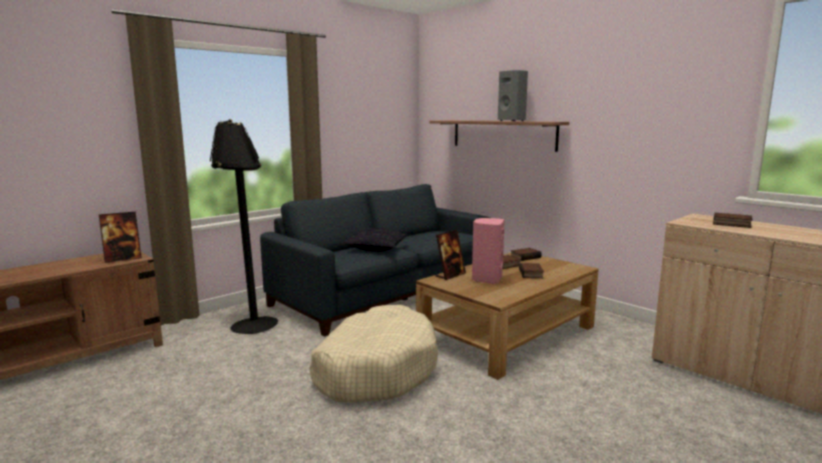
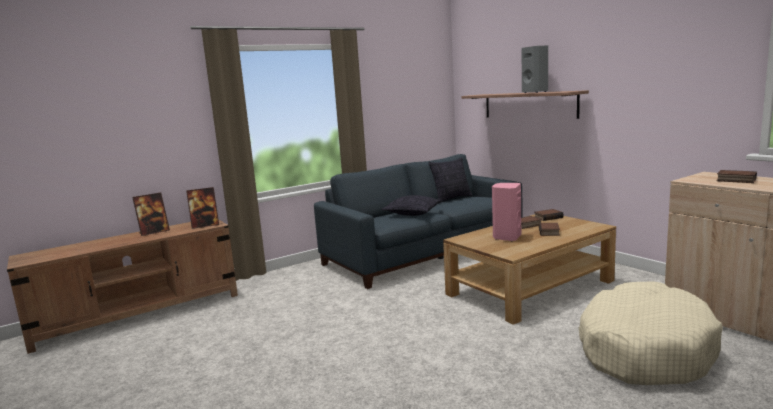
camera: 10 degrees right, 0 degrees up
black floor lamp [210,119,278,334] -> none
beige dog bed [309,305,438,402] -> beige dog bed moved to [579,281,723,385]
picture frame [436,230,466,280] -> picture frame moved to [132,193,170,236]
none -> pillow [429,157,472,203]

